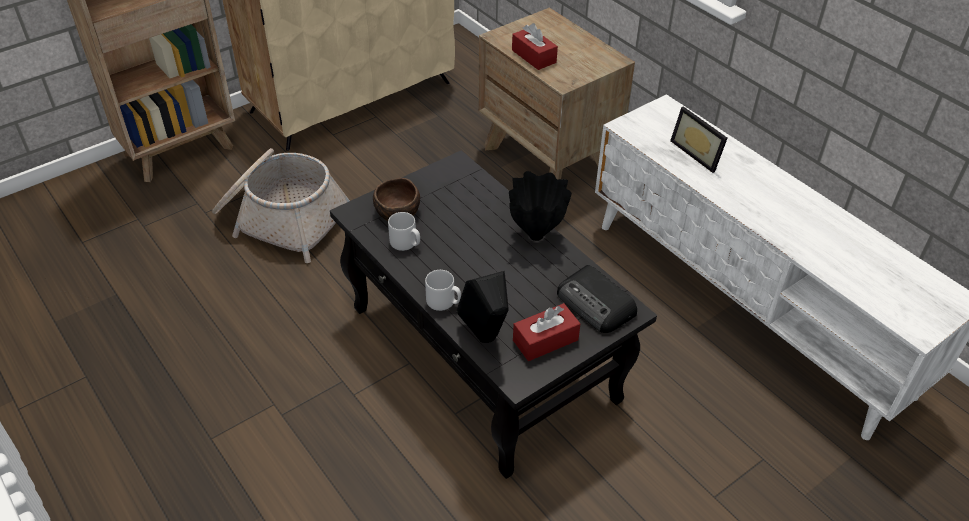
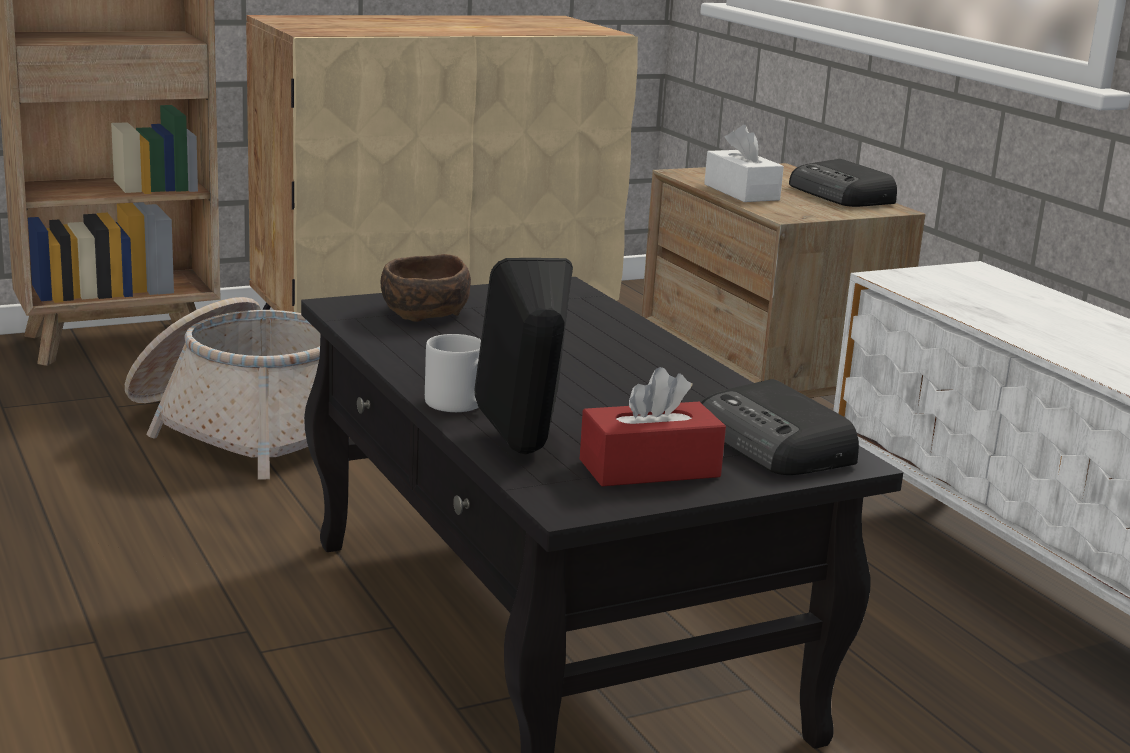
camera: 10 degrees right, 25 degrees down
grey mug [388,212,420,251] -> none
black vase [509,171,572,241] -> none
red tissue box [512,23,558,70] -> white tissue box [704,125,784,202]
picture frame [670,106,727,173] -> none
none -> radio [789,159,897,207]

